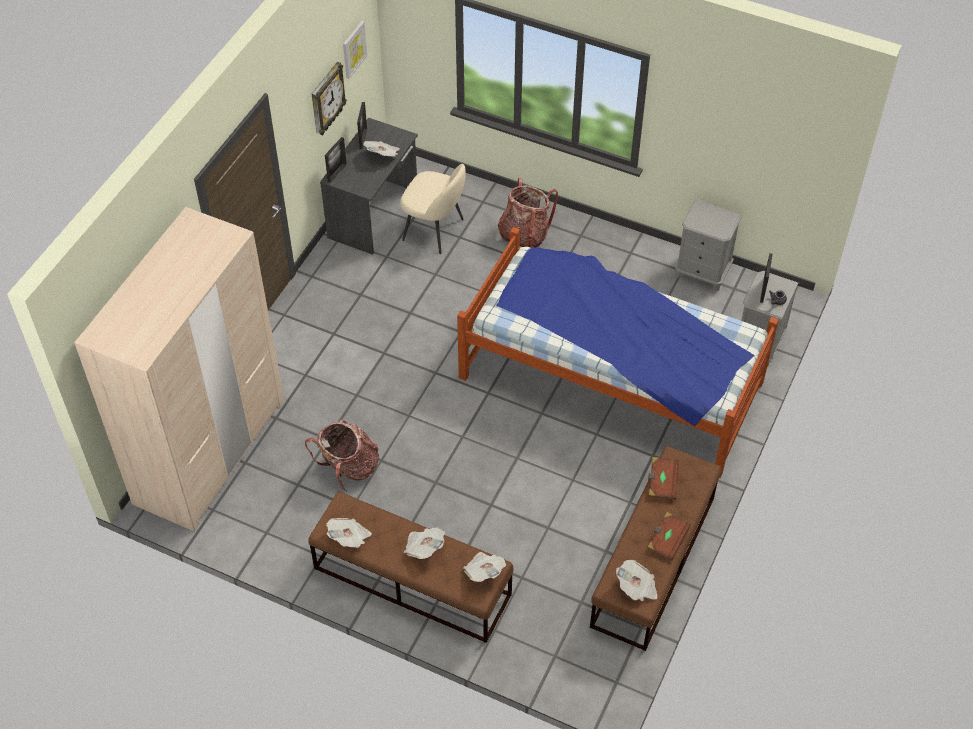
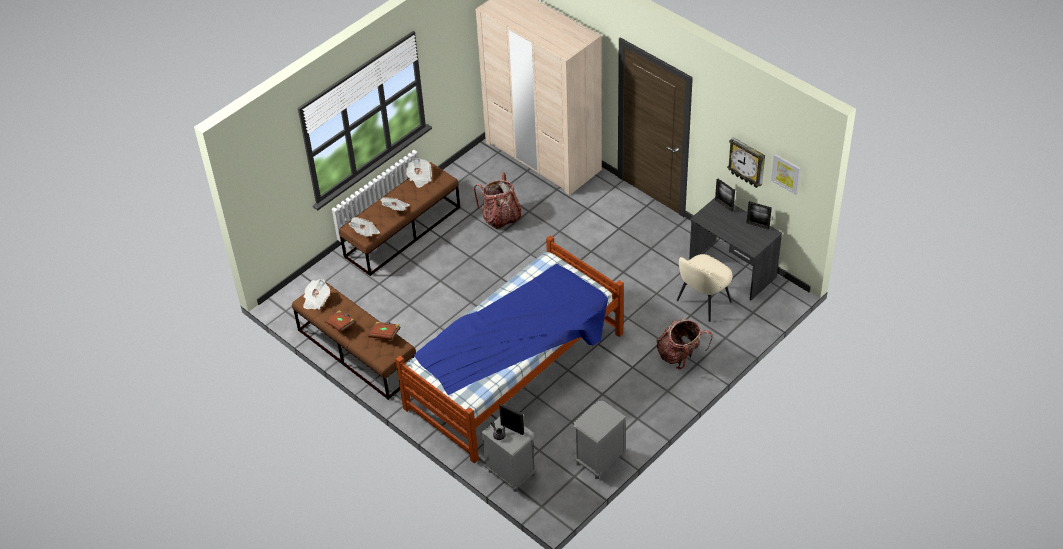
camera: 110 degrees right, 5 degrees down
newspaper [363,141,400,157] -> none

